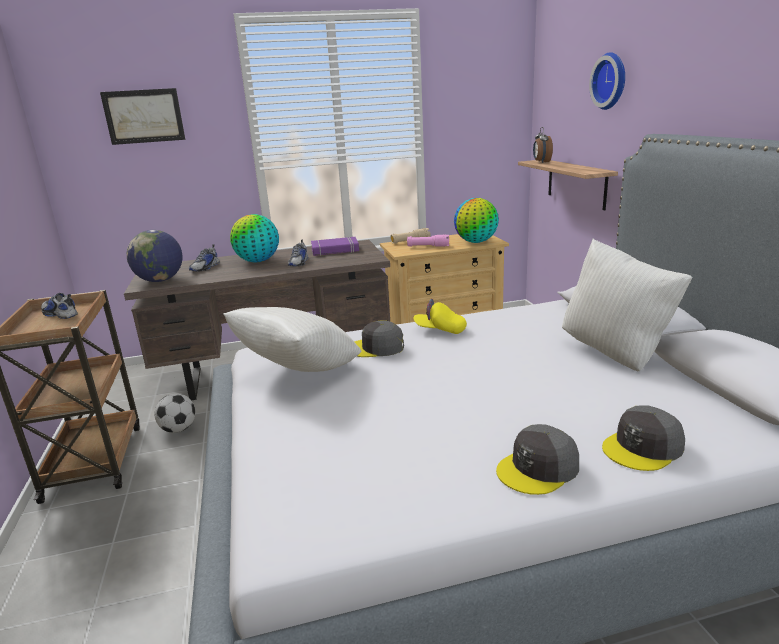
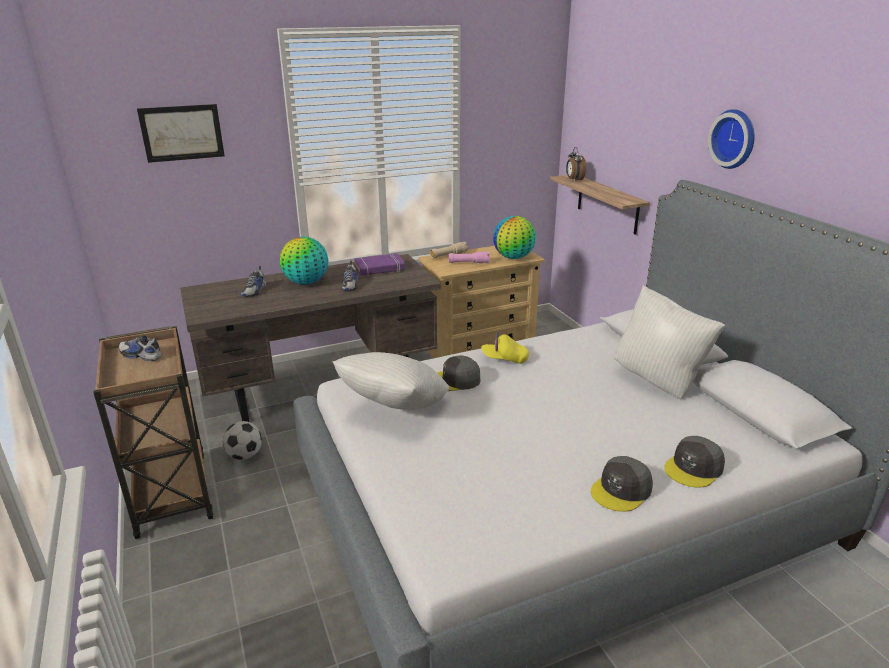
camera: 10 degrees left, 5 degrees up
globe [127,230,183,282] -> none
wall clock [589,52,625,110] -> wall clock moved to [708,109,755,169]

